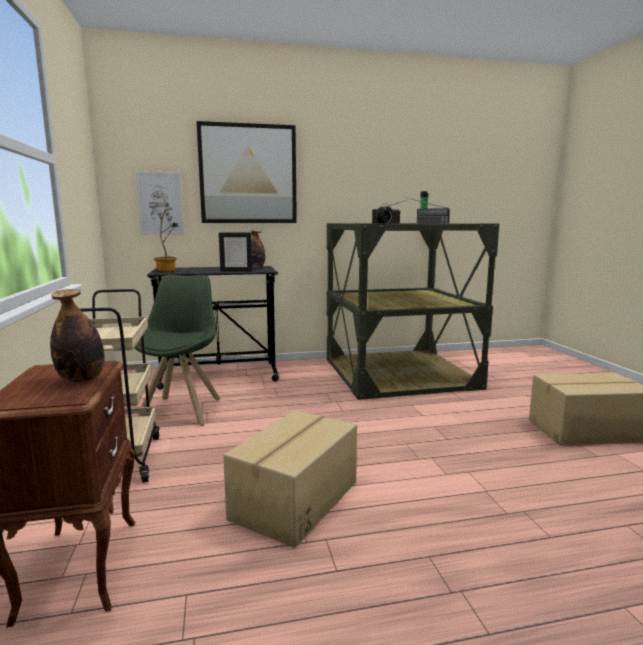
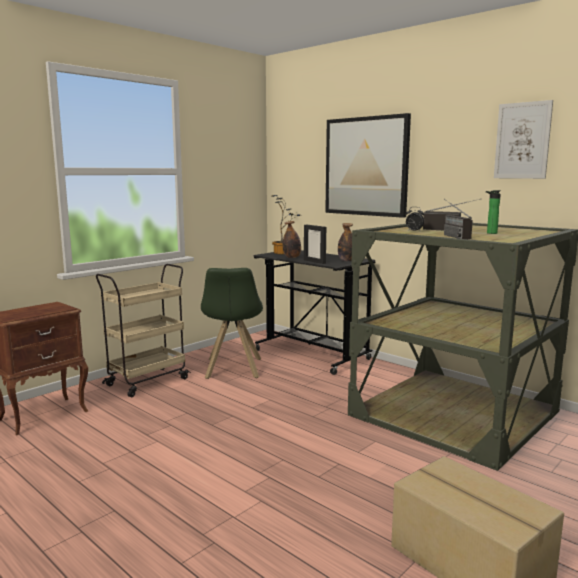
camera: 55 degrees right, 0 degrees up
bottle [50,289,105,383] -> bottle moved to [283,221,301,258]
green chair [134,275,220,426] -> green chair turned 120 degrees clockwise [201,268,263,379]
picture [136,171,184,234] -> picture moved to [494,100,553,179]
cardboard box [223,410,357,548] -> none

